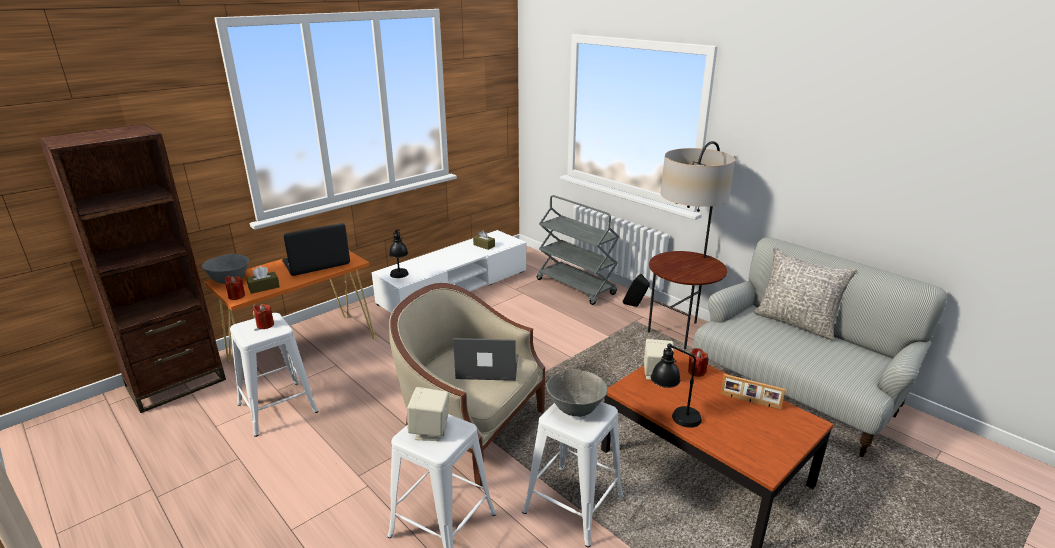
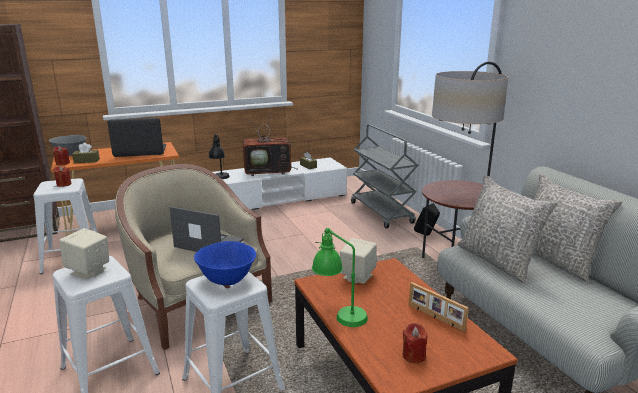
camera: 20 degrees right, 5 degrees down
grey bowl [546,369,608,416] -> blue bowl [194,241,256,285]
black table lamp [651,343,702,428] -> green table lamp [312,228,368,327]
red candle [688,348,708,377] -> red candle moved to [402,323,427,363]
none -> television [243,113,298,176]
none -> grey pillow [458,175,558,283]

